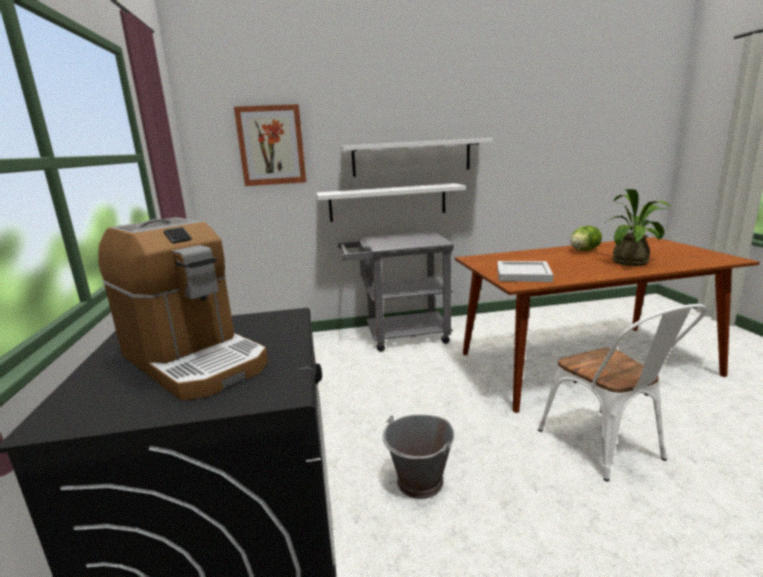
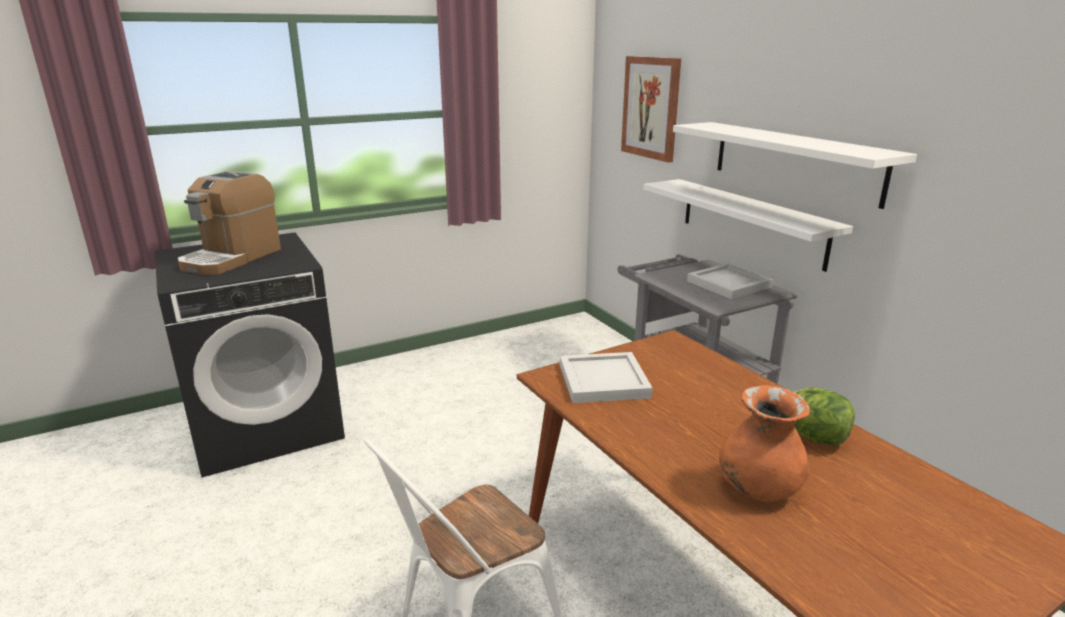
camera: 70 degrees right, 5 degrees up
grey bucket [382,415,454,499] -> none
potted plant [606,189,671,266] -> orange vase [719,385,810,502]
none -> white tray [687,263,773,299]

